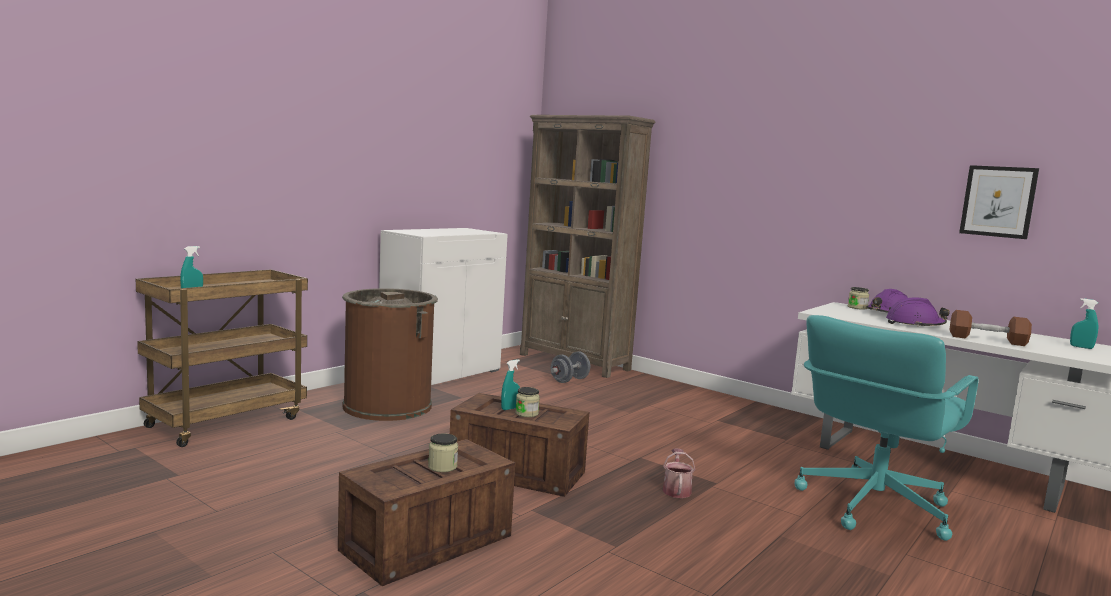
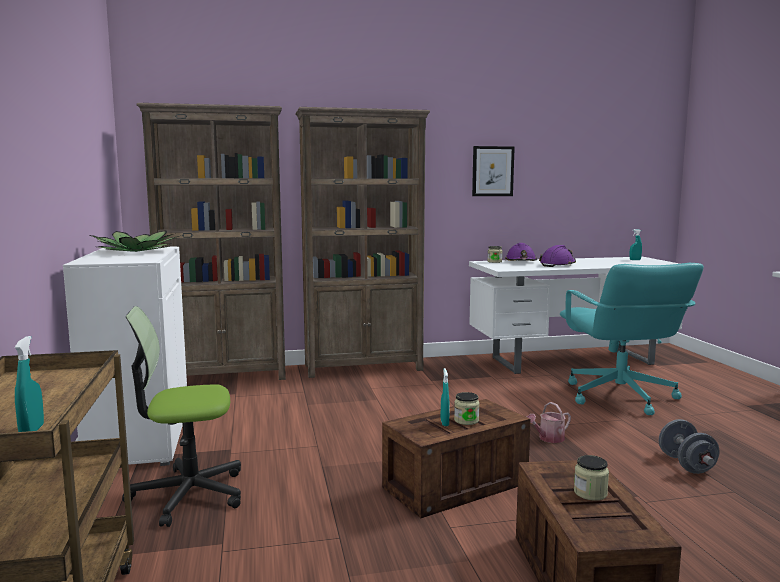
camera: 50 degrees left, 0 degrees up
brown trash can [342,288,438,421] -> office chair [122,306,241,527]
grey dumbbell [550,351,590,383] -> grey dumbbell moved to [659,419,719,474]
watering can [662,448,695,498] -> watering can turned 75 degrees counterclockwise [527,402,571,443]
brown dumbbell [949,310,1032,346] -> none
picture [959,165,1039,239] -> picture moved to [472,146,515,196]
none -> potted plant [90,230,179,252]
none -> brown bookcase [295,107,430,378]

